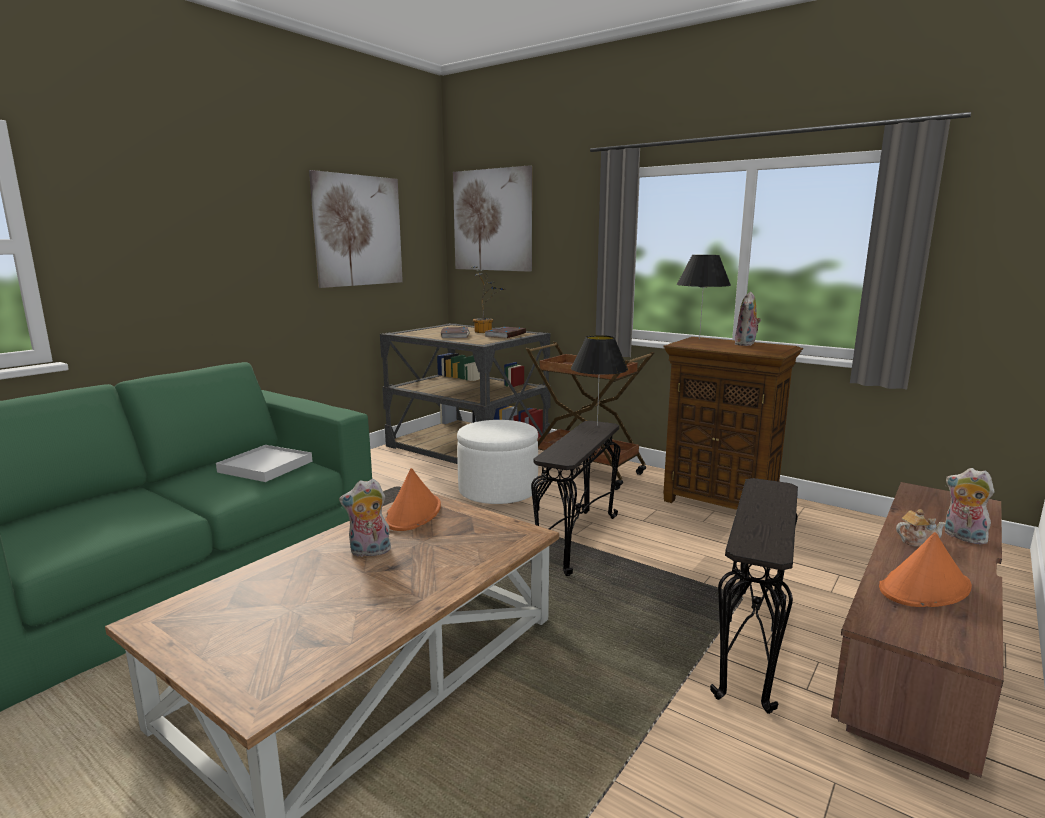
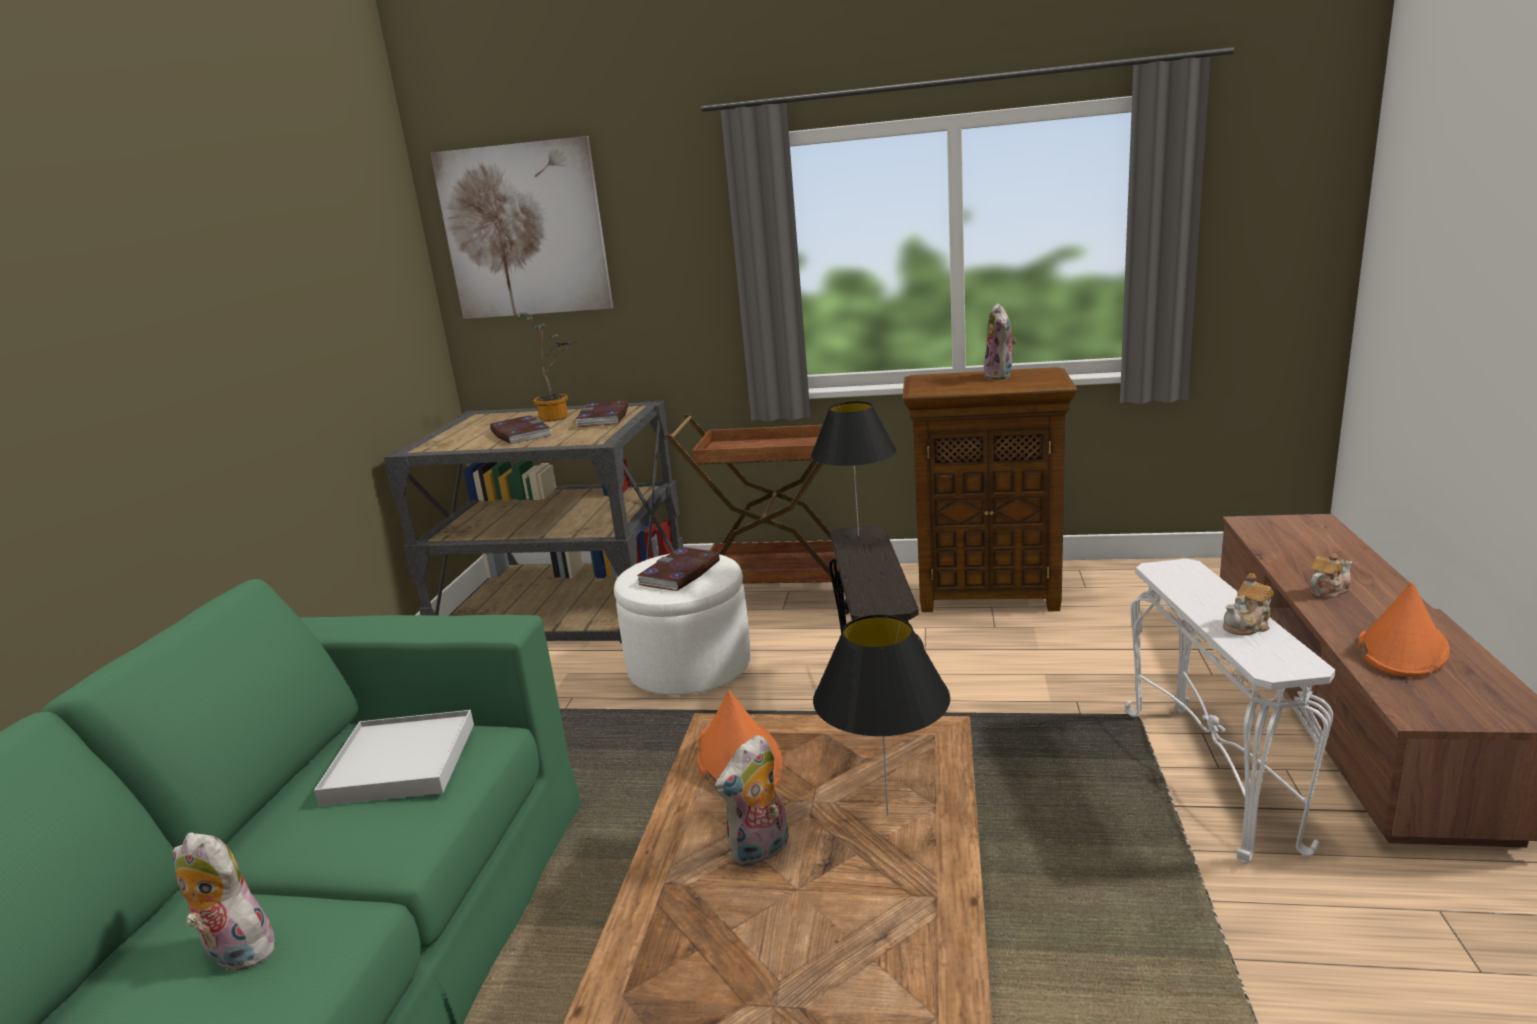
camera: 25 degrees left, 5 degrees up
picture [309,170,403,288] -> none
black table lamp [677,255,731,340] -> black table lamp moved to [813,614,950,816]
black side table [710,478,798,714] -> white side table [1125,559,1335,864]
plush toy [945,468,995,545] -> plush toy moved to [173,832,276,971]
none -> book [637,547,720,591]
none -> teapot [1223,573,1274,636]

